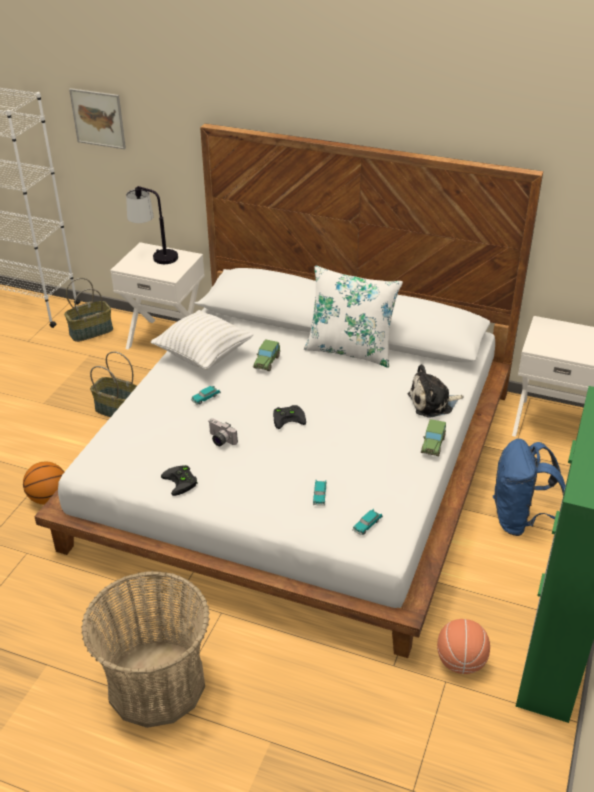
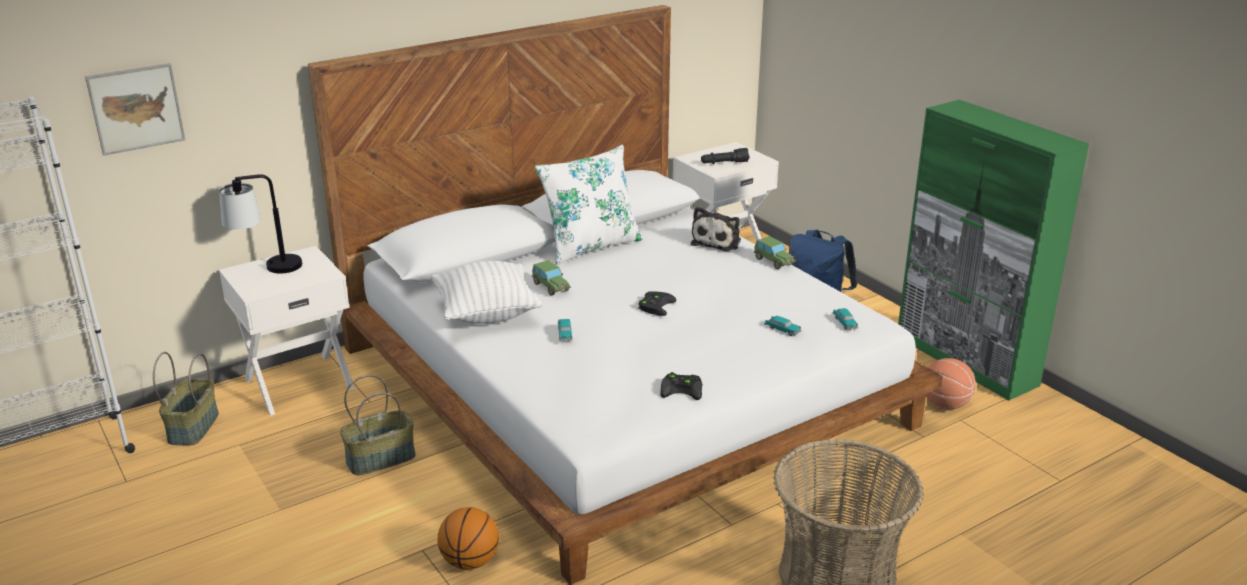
camera: 55 degrees left, 10 degrees down
camera [209,418,238,446] -> none
none -> black flashlight [701,148,749,164]

